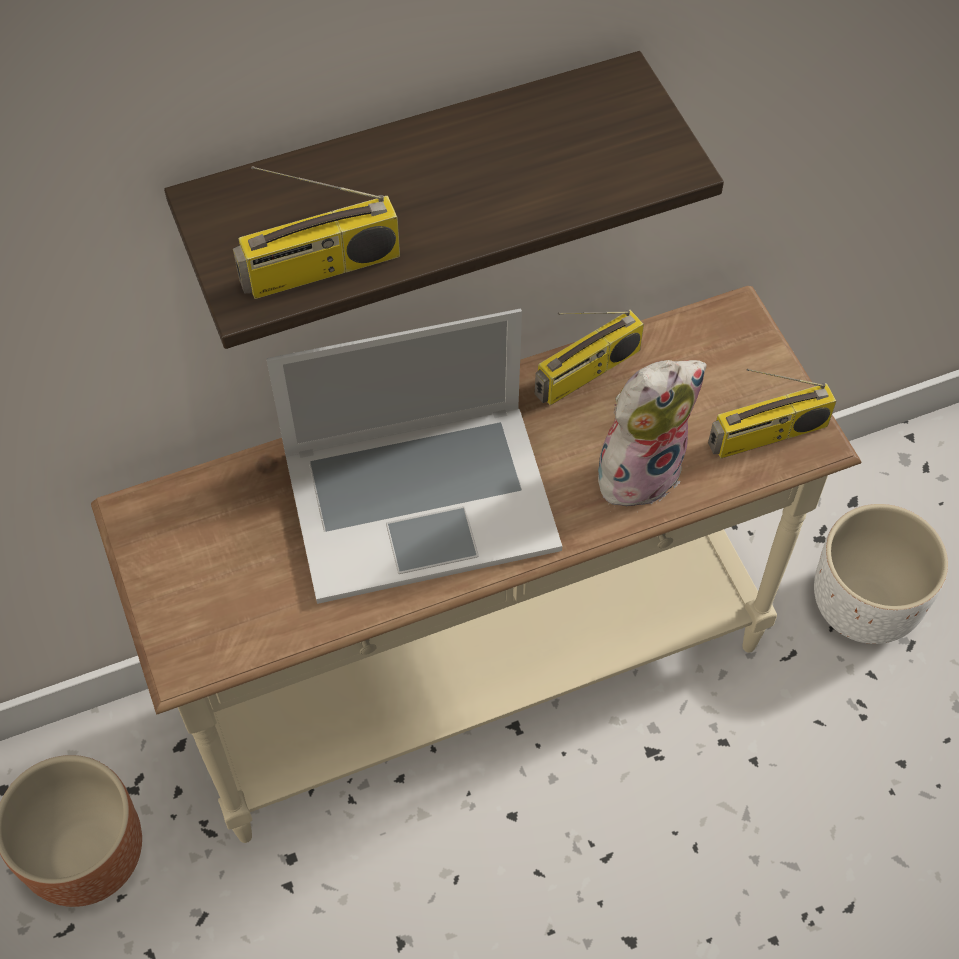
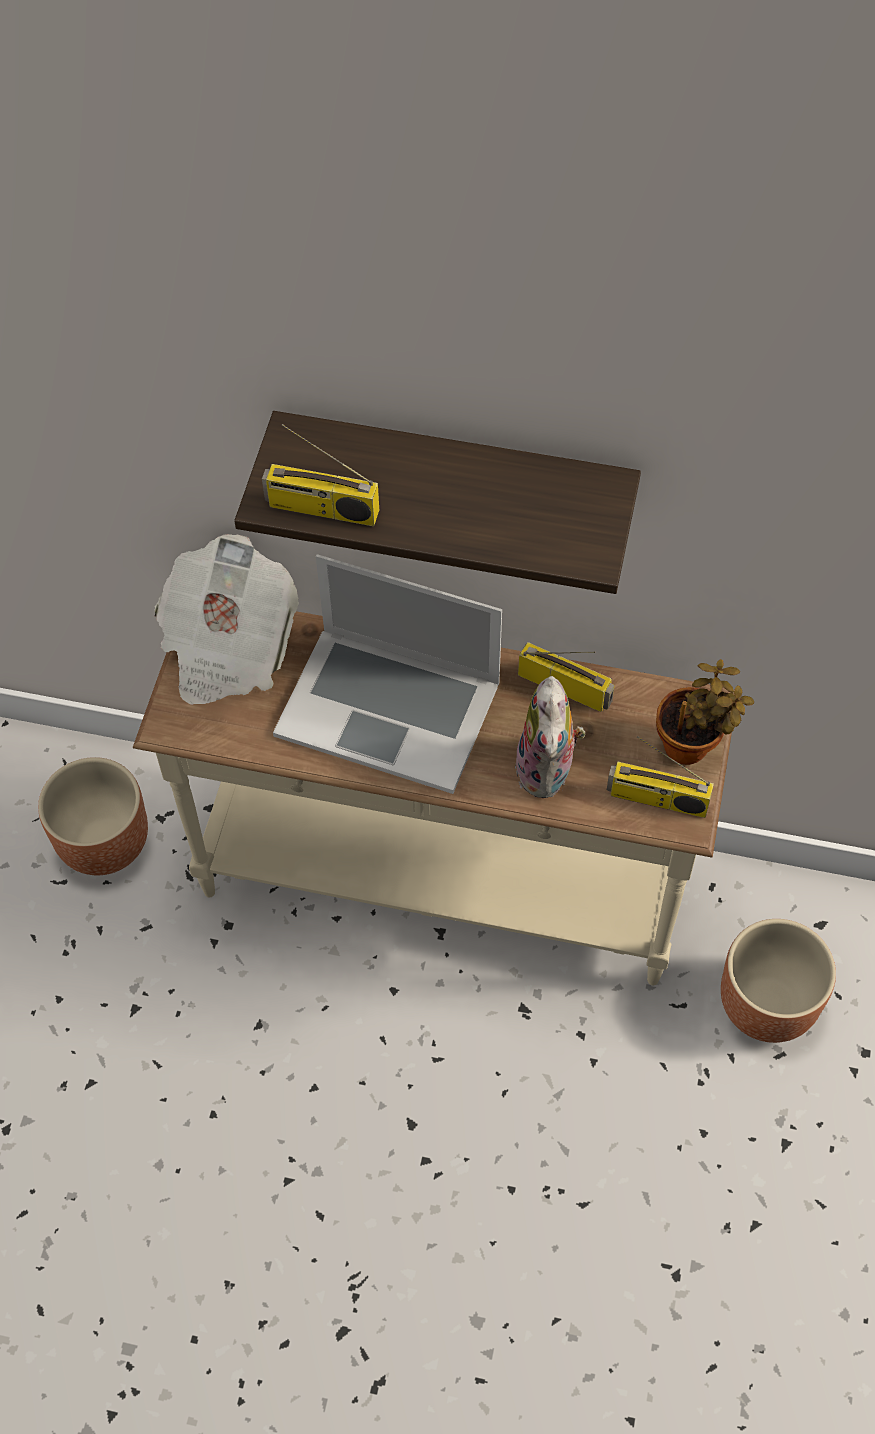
camera: 35 degrees right, 0 degrees up
radio [535,310,644,405] -> radio turned 150 degrees counterclockwise [518,642,615,712]
plush toy [598,360,707,507] -> plush toy turned 90 degrees clockwise [515,676,586,798]
white planter [814,504,948,644] -> brown planter [721,919,836,1043]
none -> newspaper [155,534,299,705]
none -> potted plant [656,659,754,765]

